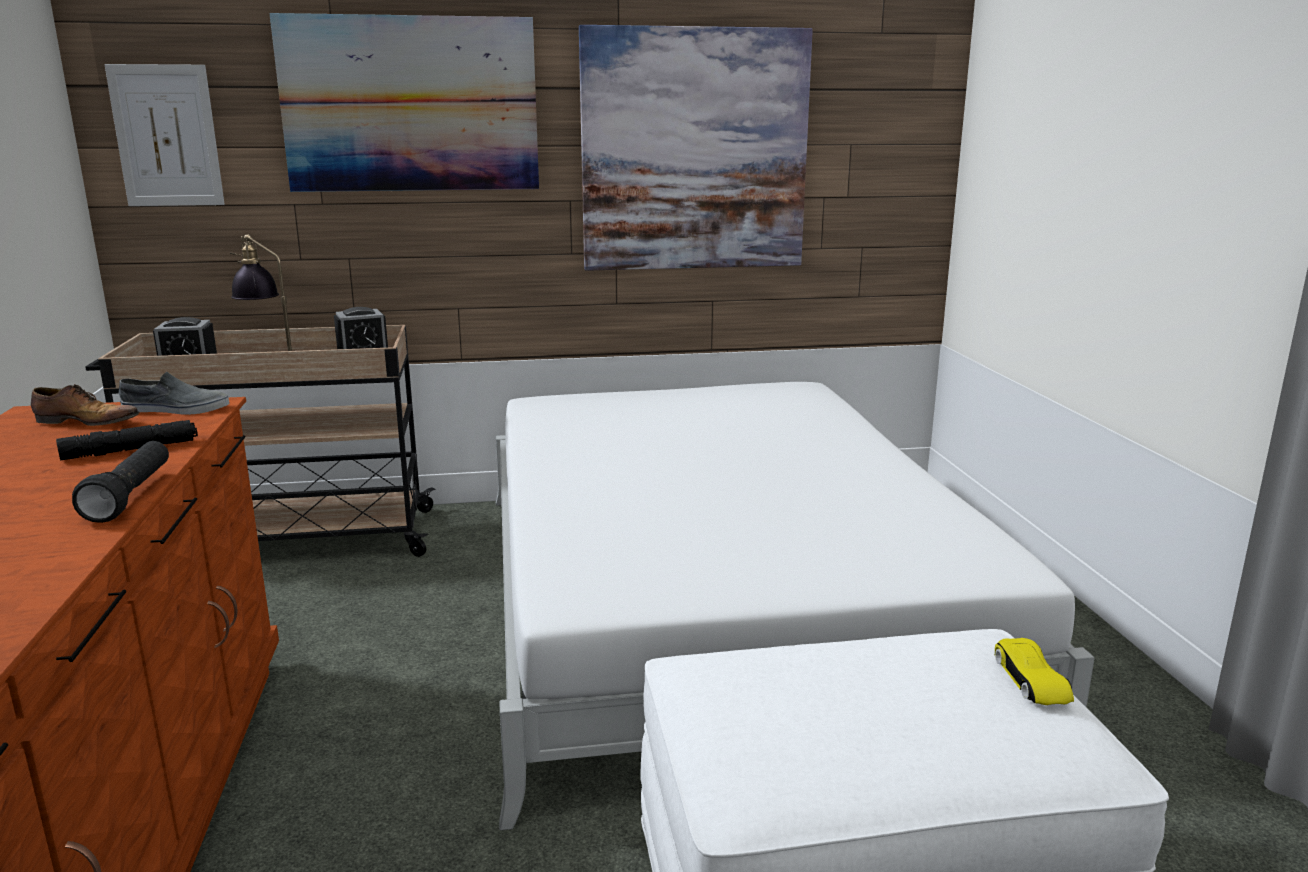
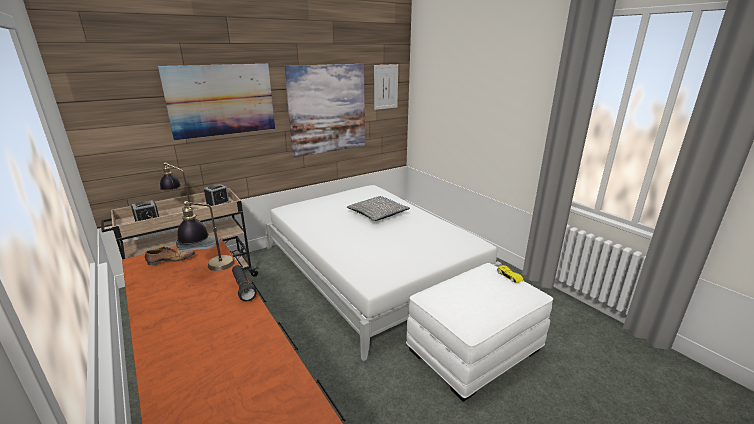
camera: 25 degrees left, 5 degrees up
black flashlight [56,420,198,461] -> table lamp [177,201,235,271]
picture [104,64,225,206] -> picture moved to [374,64,398,110]
none -> grey pillow [347,196,410,221]

